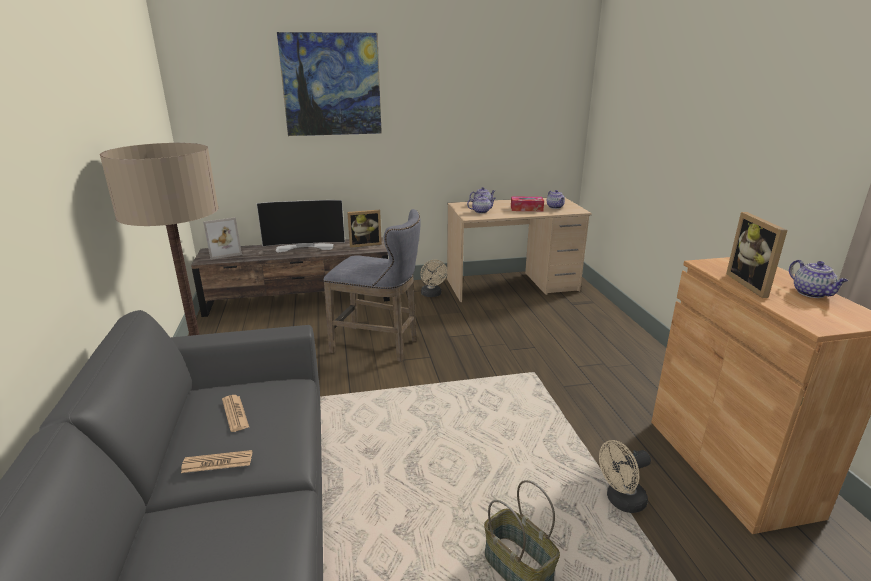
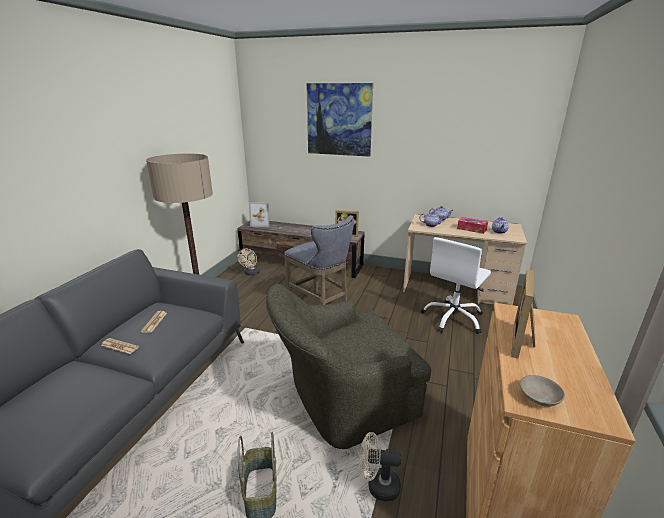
camera: 30 degrees right, 0 degrees up
television [257,200,345,252] -> none
beige fan [420,260,447,297] -> beige fan moved to [238,249,260,276]
teapot [789,260,848,298] -> none
none -> green armchair [266,284,431,449]
none -> white office chair [421,237,491,334]
none -> beige bowl [520,375,565,407]

